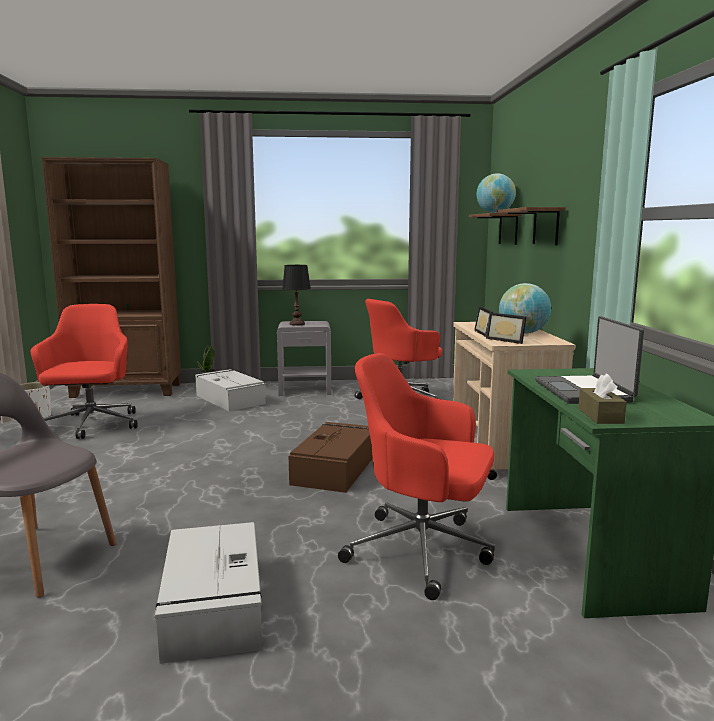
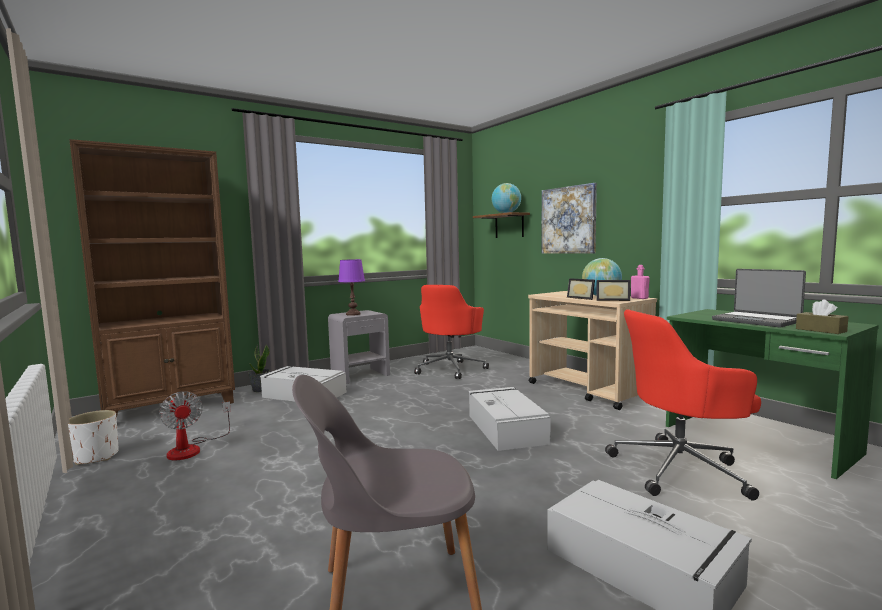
camera: 30 degrees left, 5 degrees down
red office chair [31,304,138,439] -> fan [159,391,231,460]
black table lamp [282,265,311,326] -> purple table lamp [338,259,365,316]
brown storage box [289,422,373,493] -> grey storage box [469,387,550,451]
shelf [497,207,565,245] -> picture [542,183,597,254]
none -> pink bottle [631,265,650,299]

